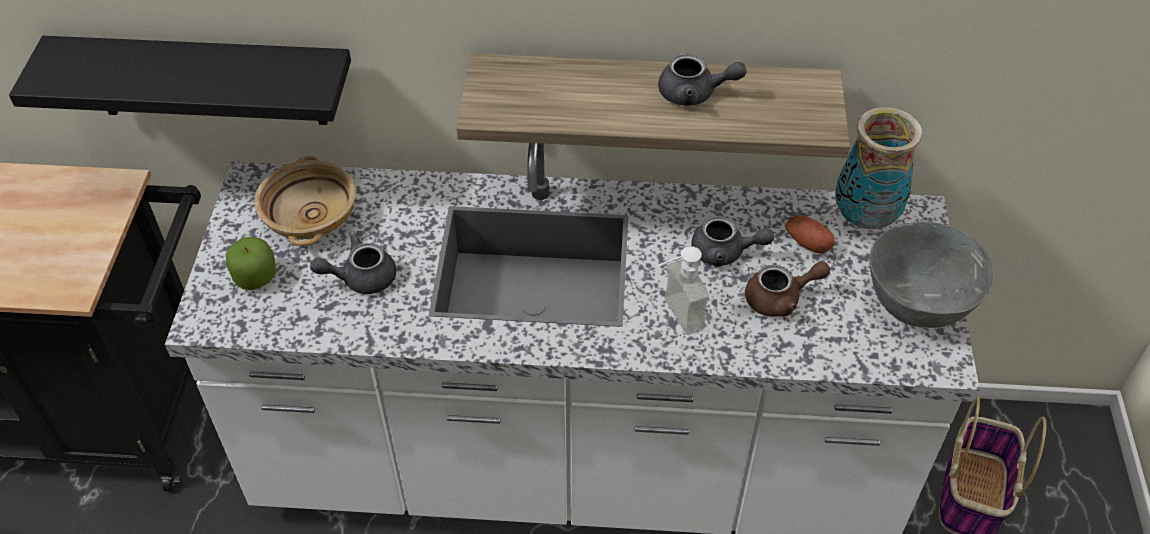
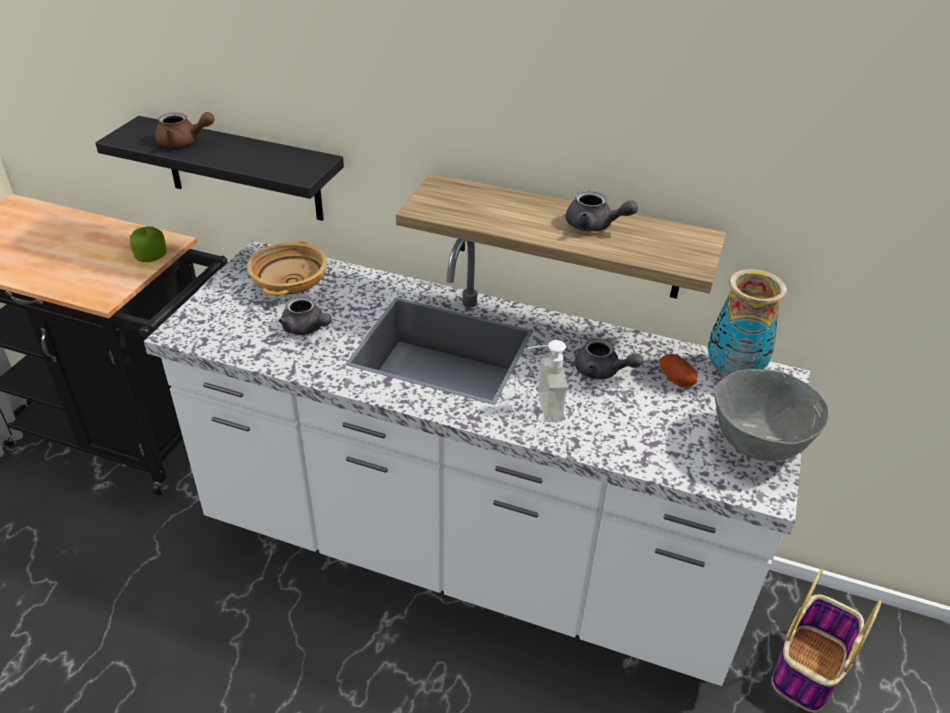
camera: 15 degrees right, 10 degrees down
apple [226,237,276,290] -> apple moved to [130,226,167,262]
grey teapot [310,231,396,294] -> grey teapot turned 135 degrees counterclockwise [279,296,331,335]
brown teapot [745,261,830,317] -> brown teapot moved to [155,112,215,147]

